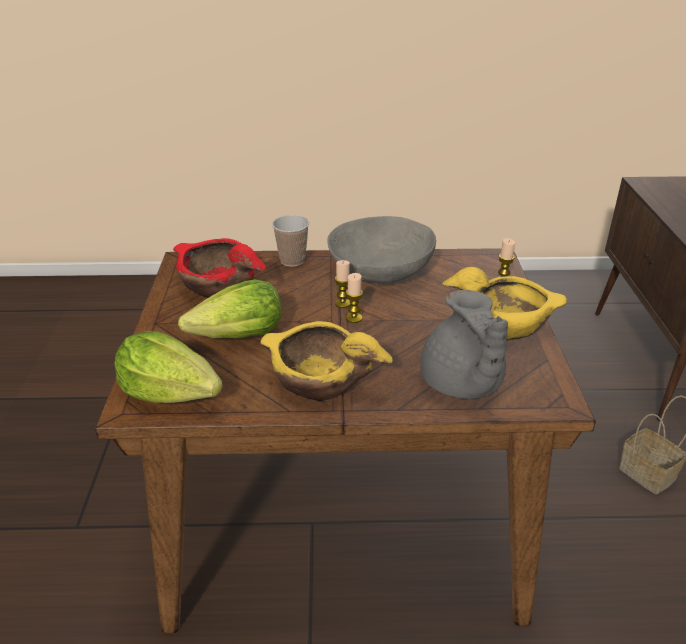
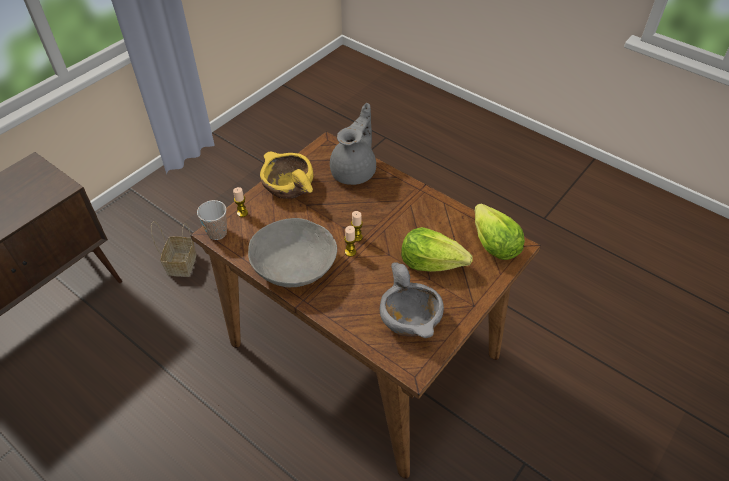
camera: 140 degrees left, 15 degrees up
red bowl [173,238,266,298] -> grey bowl [380,262,444,338]
yellow bowl [260,321,393,401] -> none
cup [272,215,309,267] -> cup moved to [197,200,227,240]

